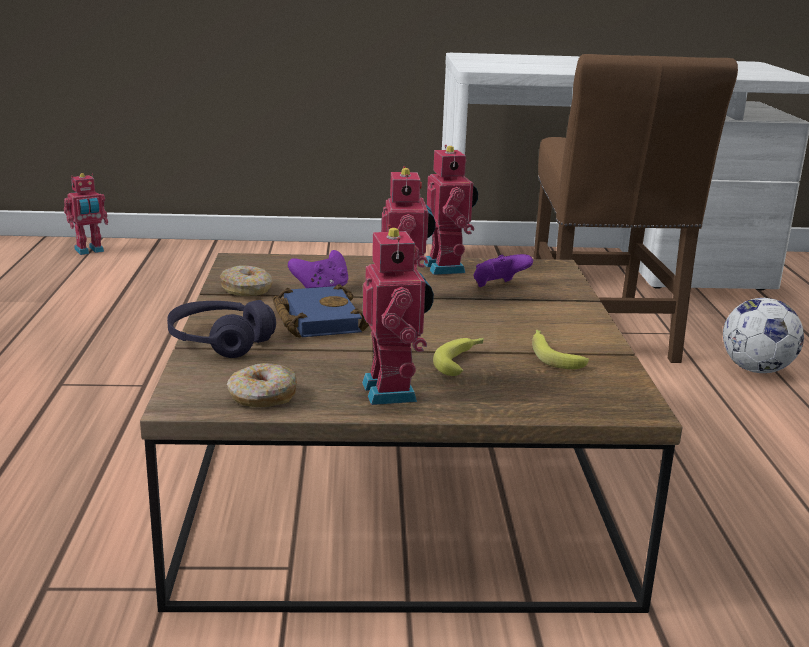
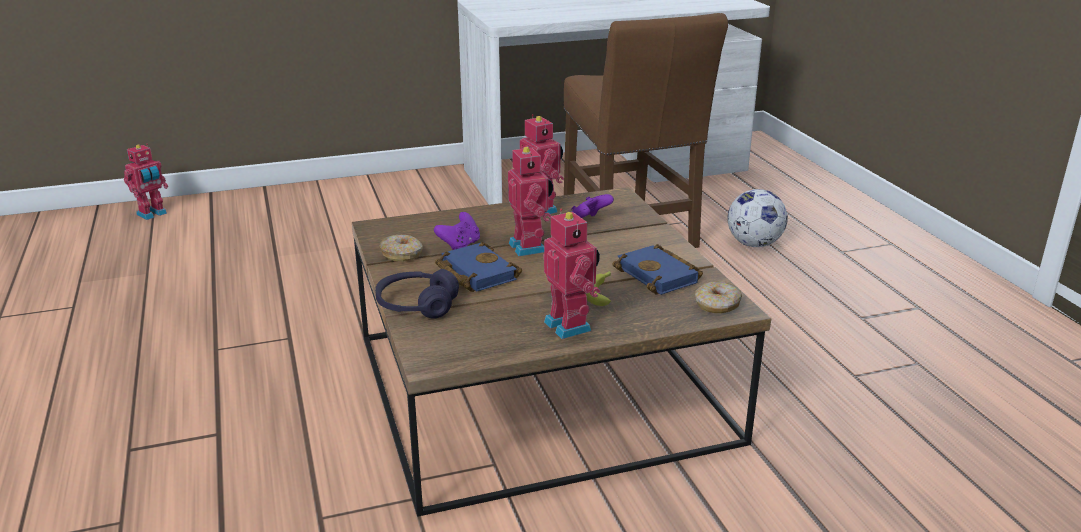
camera: 15 degrees left, 5 degrees up
donut [227,363,297,407] -> donut moved to [695,281,742,313]
banana [532,330,589,369] -> blue book [612,244,703,295]

